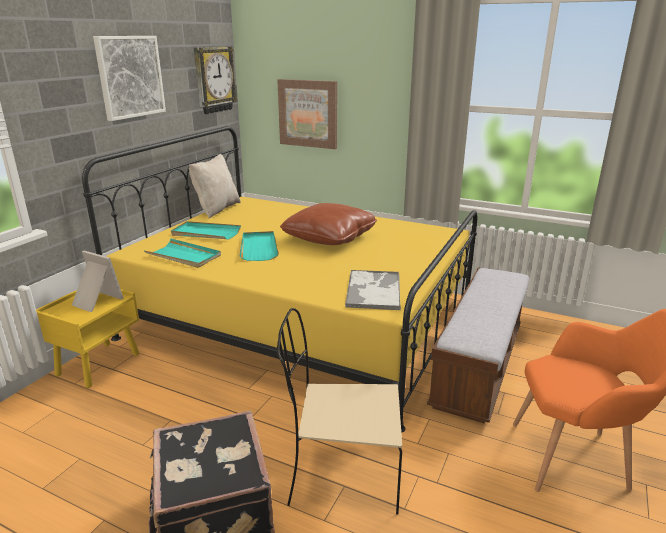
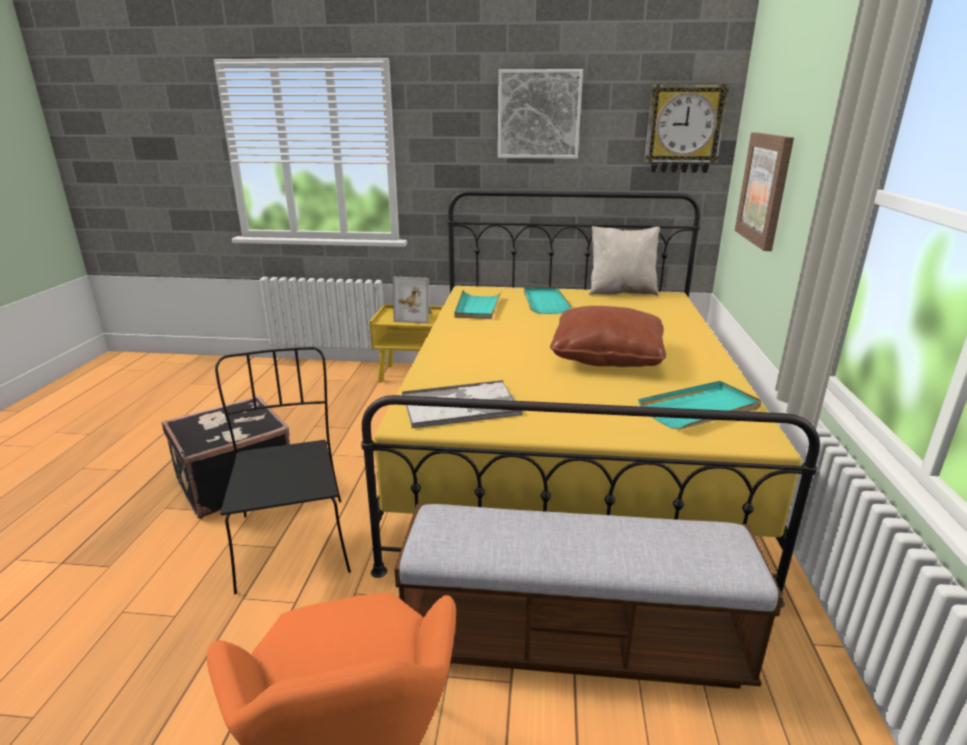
camera: 70 degrees right, 0 degrees up
picture frame [72,251,124,312] -> picture frame turned 90 degrees clockwise [393,277,431,324]
turquoise tray [239,231,279,261] -> turquoise tray moved to [638,381,761,429]
beige chair [277,308,402,515] -> black chair [215,347,351,594]

